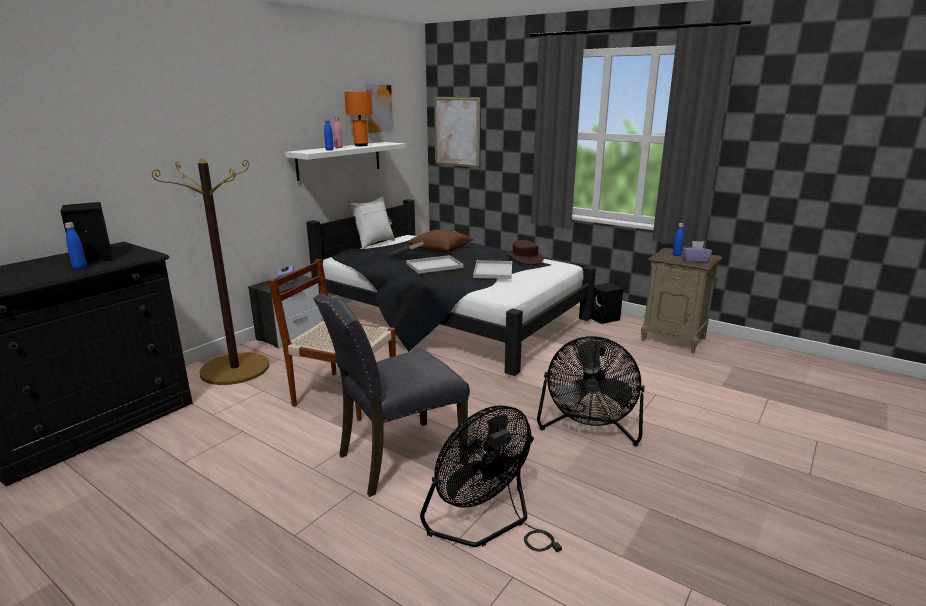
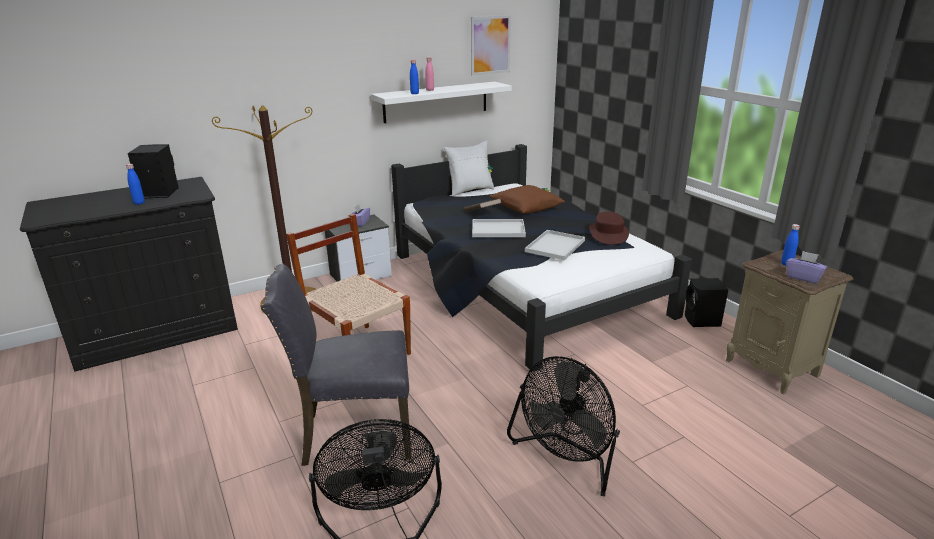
camera: 25 degrees right, 5 degrees up
orange table lamp [345,92,373,146] -> none
picture [434,97,481,168] -> none

